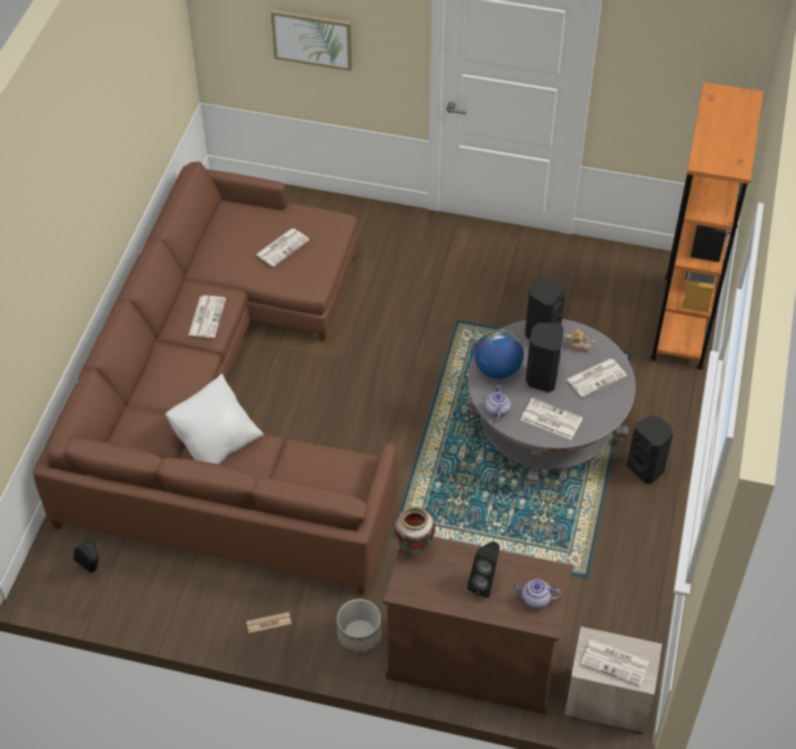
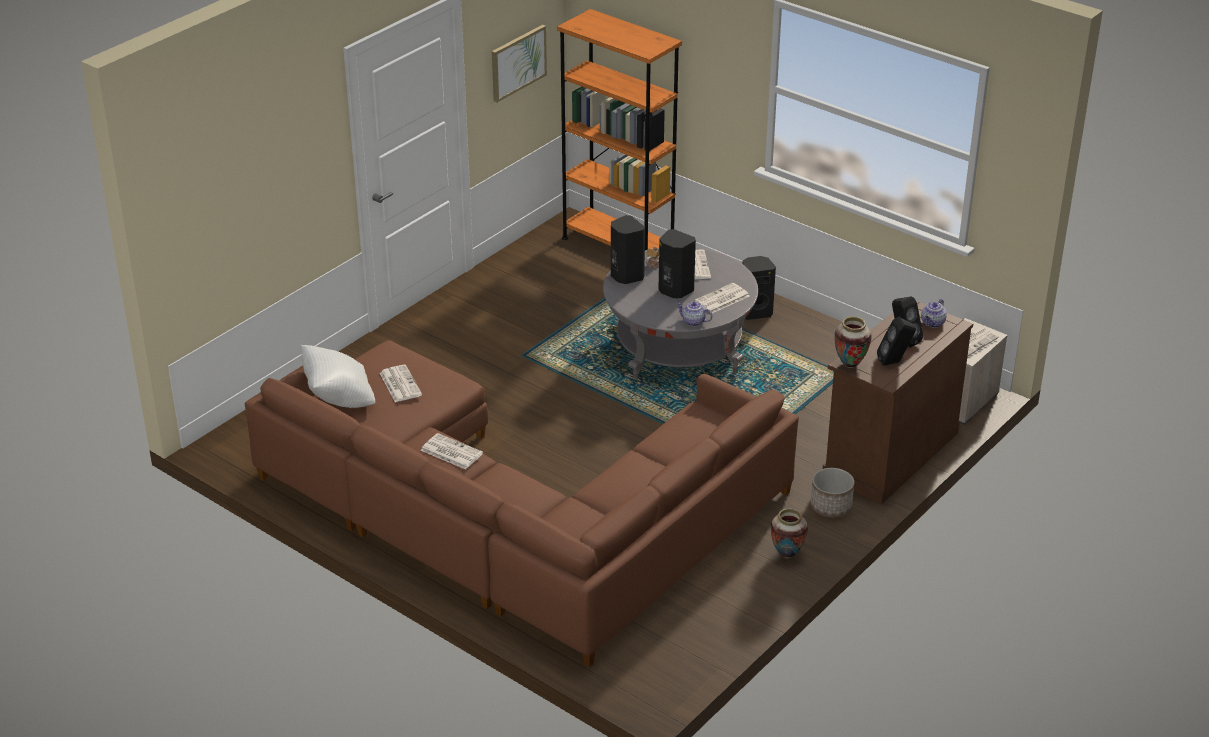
camera: 65 degrees left, 15 degrees down
black speaker [73,538,99,572] -> black speaker moved to [877,317,916,366]
white pillow [165,374,263,464] -> white pillow moved to [301,345,375,408]
newspaper [246,612,291,633] -> vase [771,508,808,559]
picture [271,9,353,71] -> picture moved to [492,25,547,102]
globe [474,330,524,379] -> none

